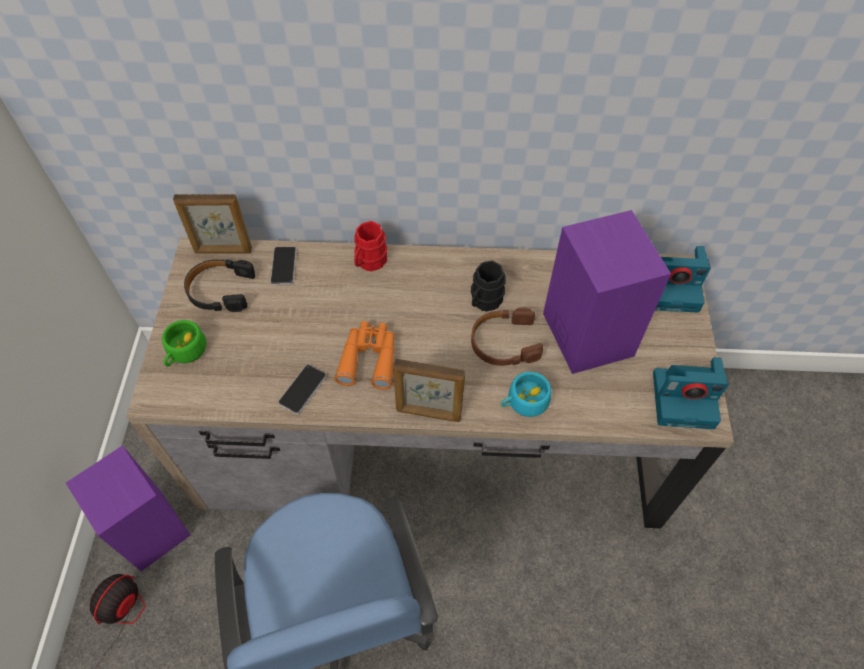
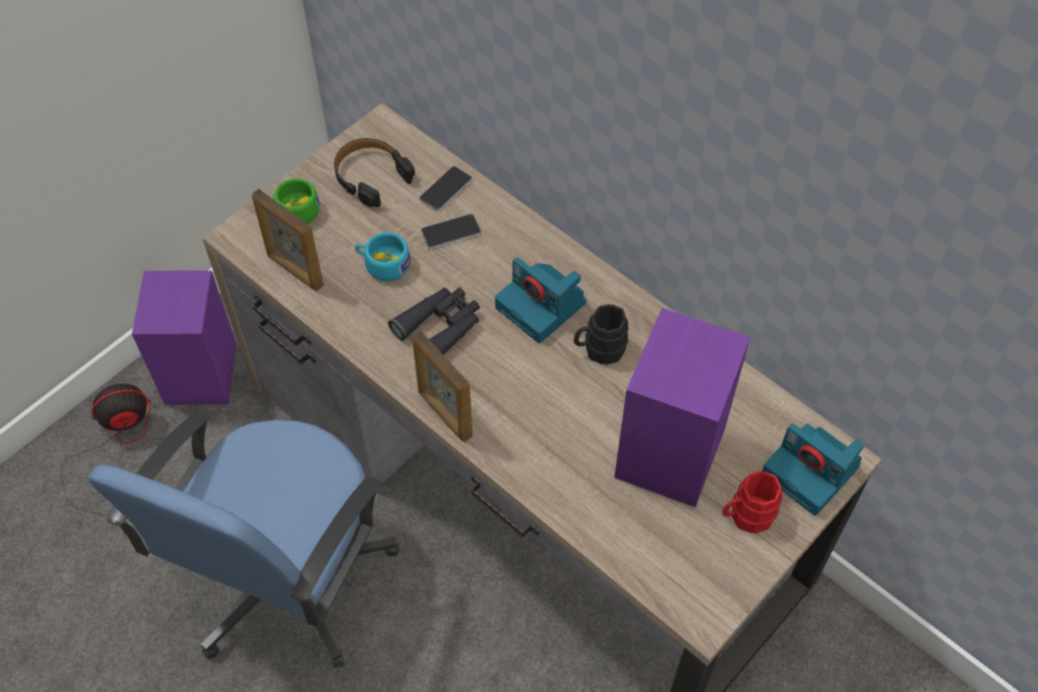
camera: 40 degrees right, 0 degrees up
picture frame [173,194,252,254] -> picture frame moved to [252,189,324,291]
phone [278,365,327,414] -> phone moved to [421,214,481,249]
orange binoculars [335,321,395,390] -> black binoculars [388,287,480,355]
red mug [354,221,388,272] -> red mug moved to [723,471,783,534]
brown headphones [471,308,543,366] -> none
turquoise cup [501,372,551,417] -> turquoise cup moved to [355,232,411,282]
camera [653,357,728,429] -> camera moved to [495,257,586,343]

